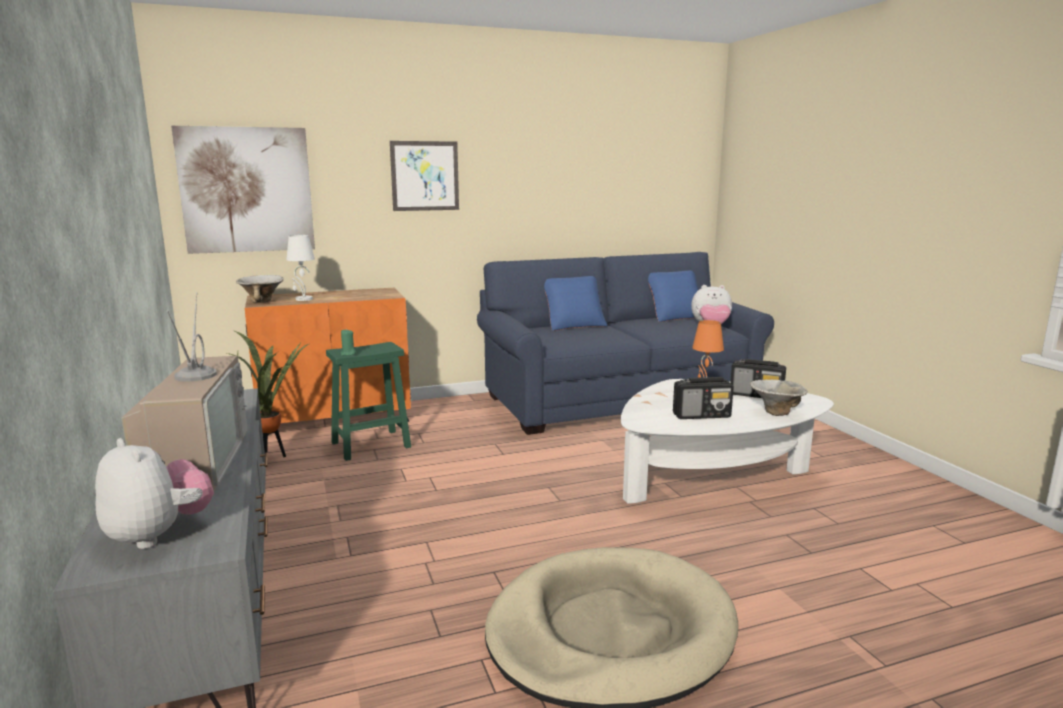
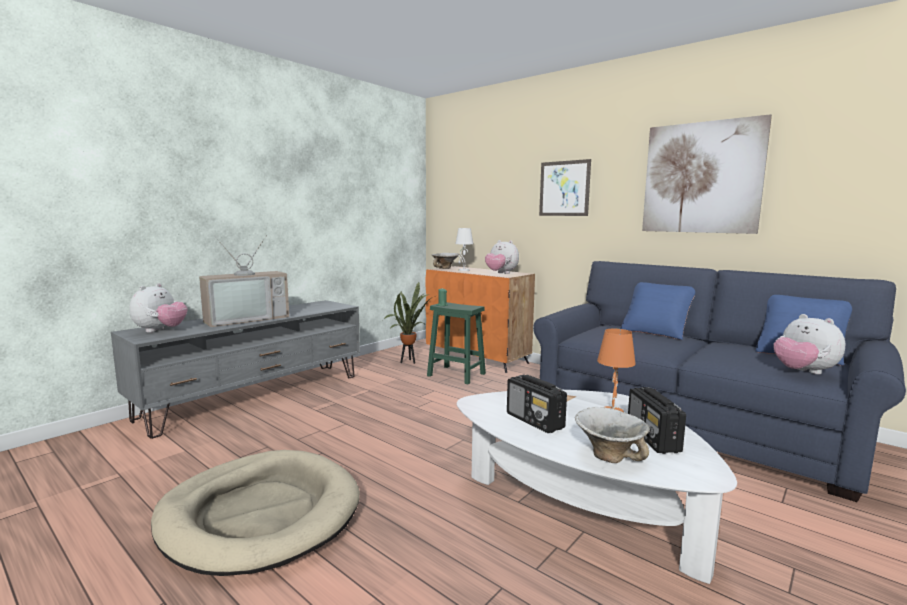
camera: 60 degrees right, 5 degrees down
picture [171,126,315,254] -> picture moved to [642,114,772,234]
none -> plush toy [485,240,519,274]

